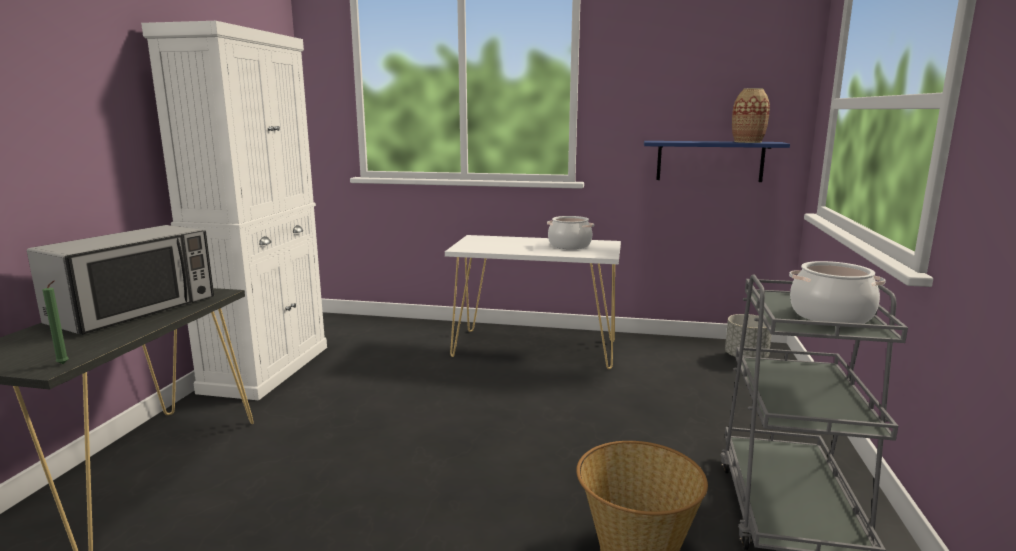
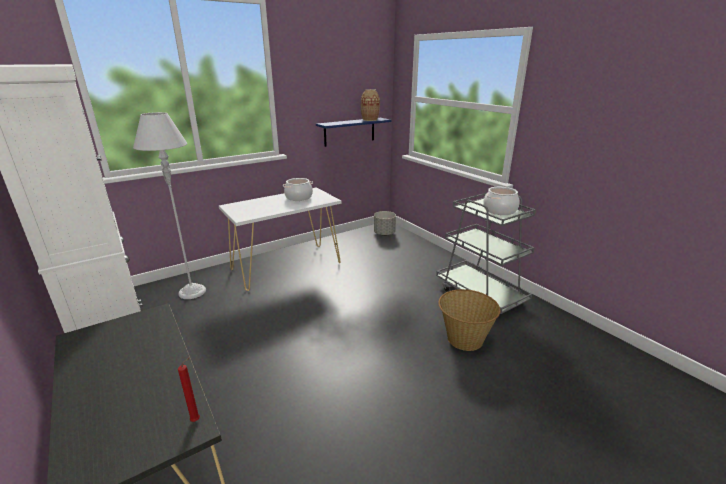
camera: 45 degrees left, 10 degrees up
microwave [27,225,214,334] -> none
green candle [43,280,69,364] -> red candle [178,357,200,422]
none -> grey floor lamp [133,112,206,299]

